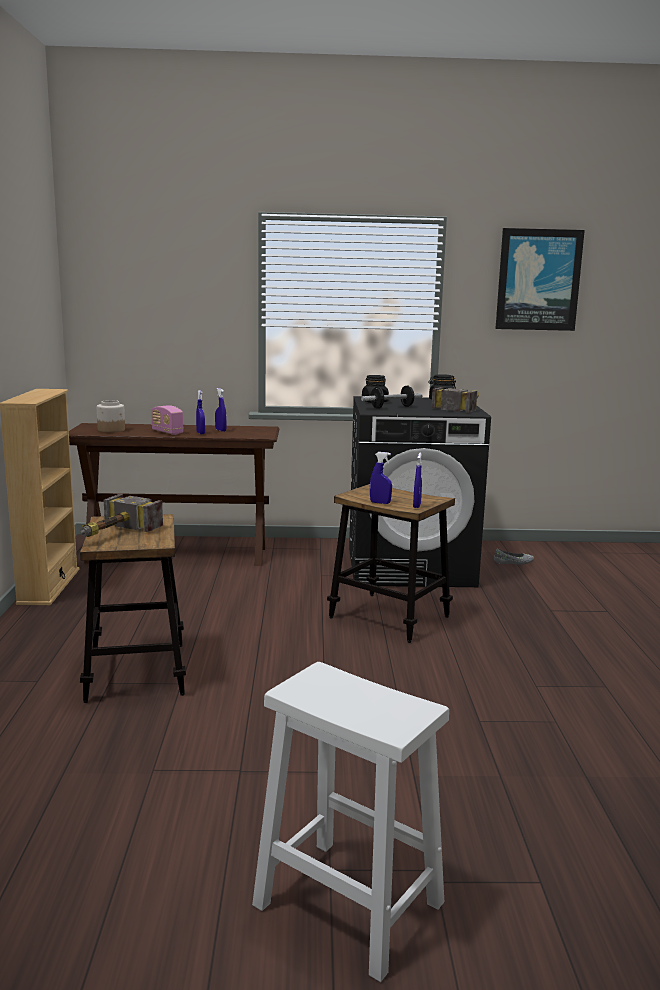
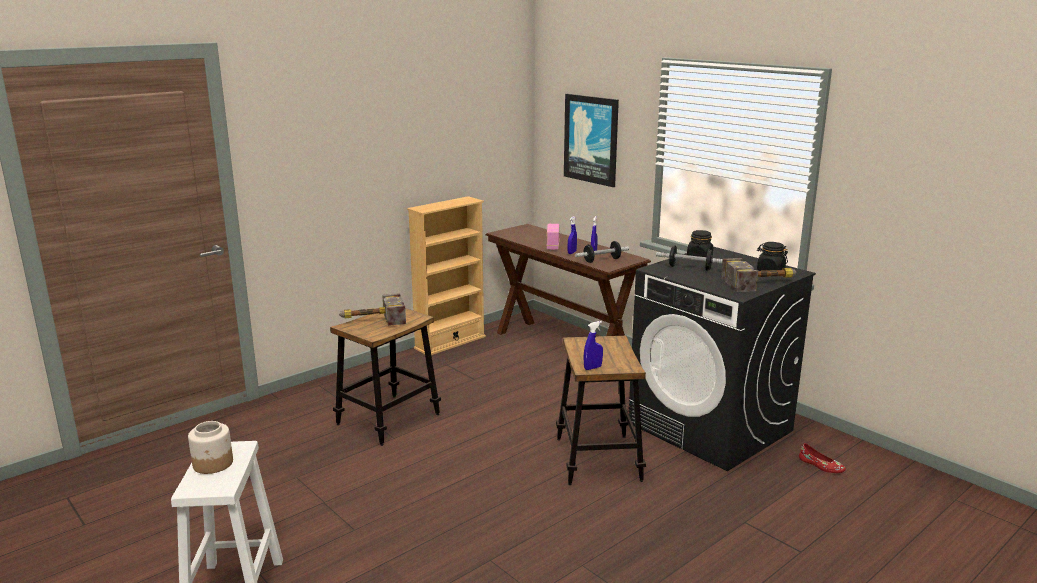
camera: 50 degrees right, 5 degrees up
jar [97,400,125,433] -> jar moved to [188,421,233,474]
blue spray bottle [370,452,392,504] -> none
grey shoe [494,548,534,565] -> red shoe [799,443,846,473]
picture [495,228,585,331] -> picture moved to [564,94,619,187]
none -> dumbbell [575,241,629,263]

